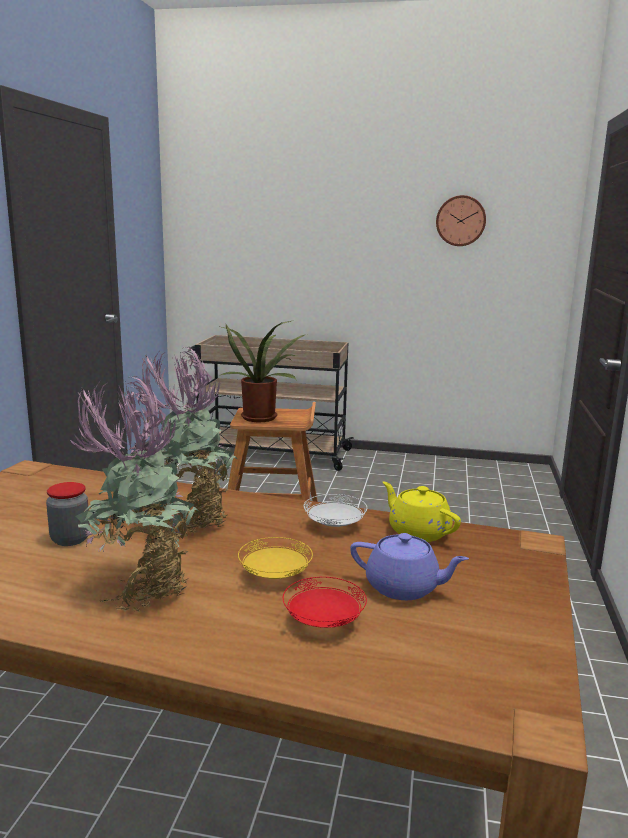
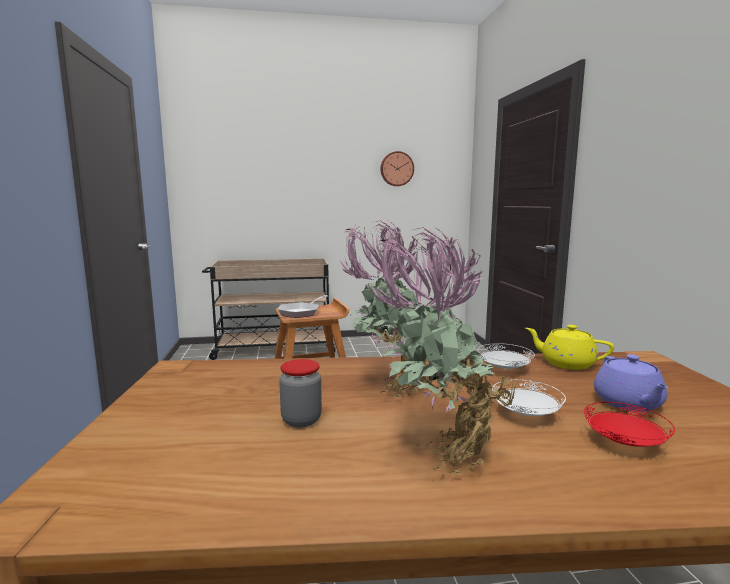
camera: 20 degrees left, 5 degrees down
potted plant [221,320,305,422] -> frying pan [278,295,328,318]
yellow plate [238,537,313,579] -> white plate [492,380,566,416]
purple teapot [350,533,469,600] -> purple teapot turned 90 degrees clockwise [594,354,668,412]

